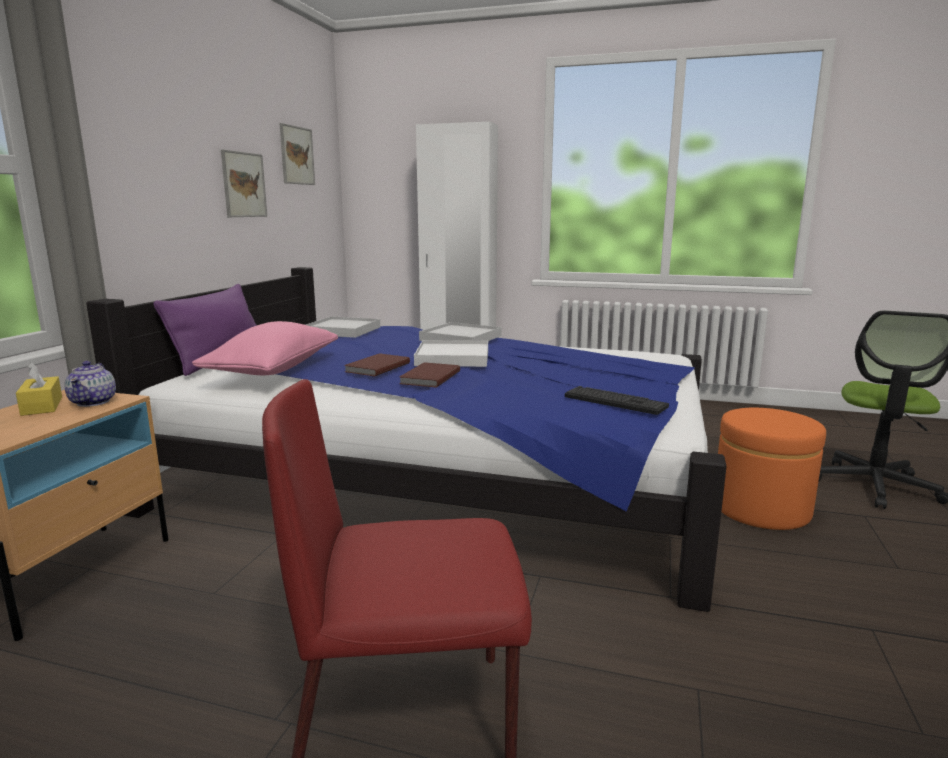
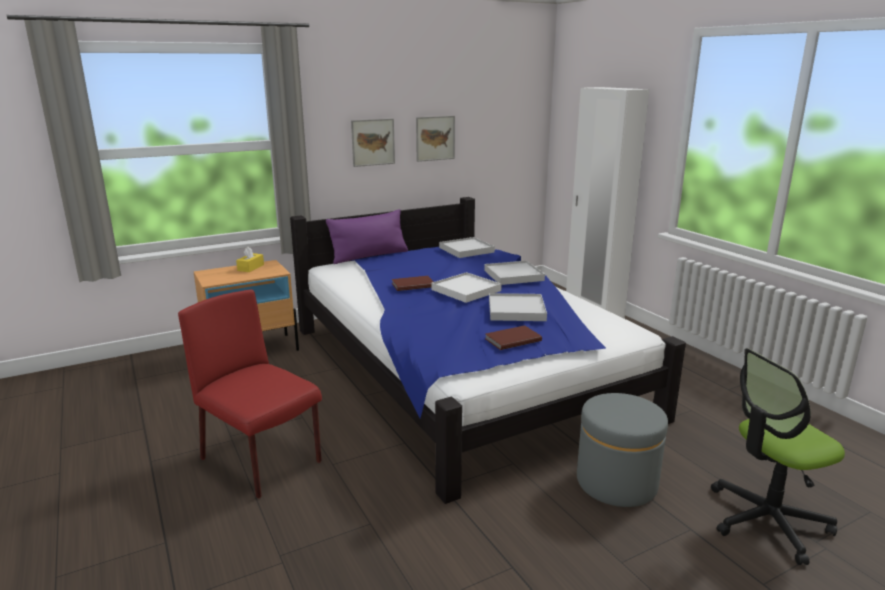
camera: 45 degrees right, 5 degrees up
teapot [64,361,116,407] -> none
pink pillow [192,321,338,375] -> none
picture [279,123,315,185] -> picture moved to [351,118,395,167]
brown book [400,362,460,388] -> brown book moved to [485,325,542,350]
keyboard [565,386,669,415] -> none
orange ottoman [718,408,826,530] -> grey ottoman [577,393,668,507]
none -> white tray [489,293,547,321]

